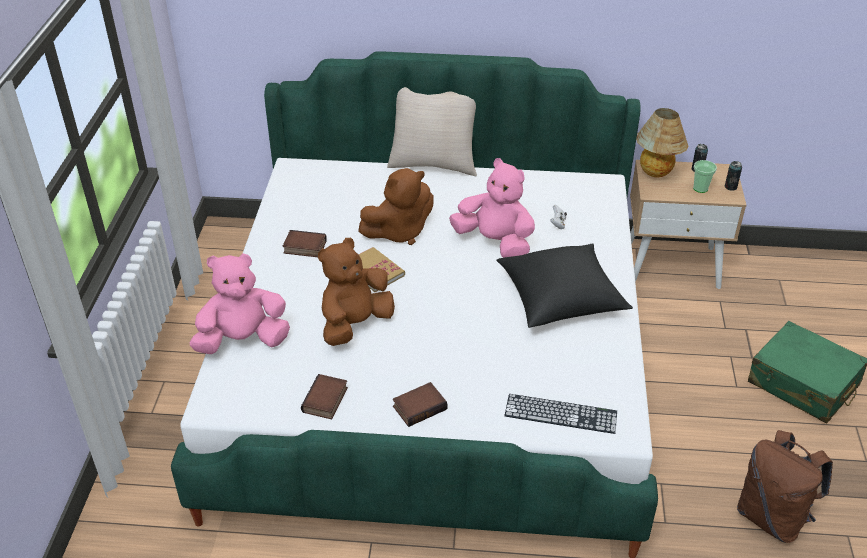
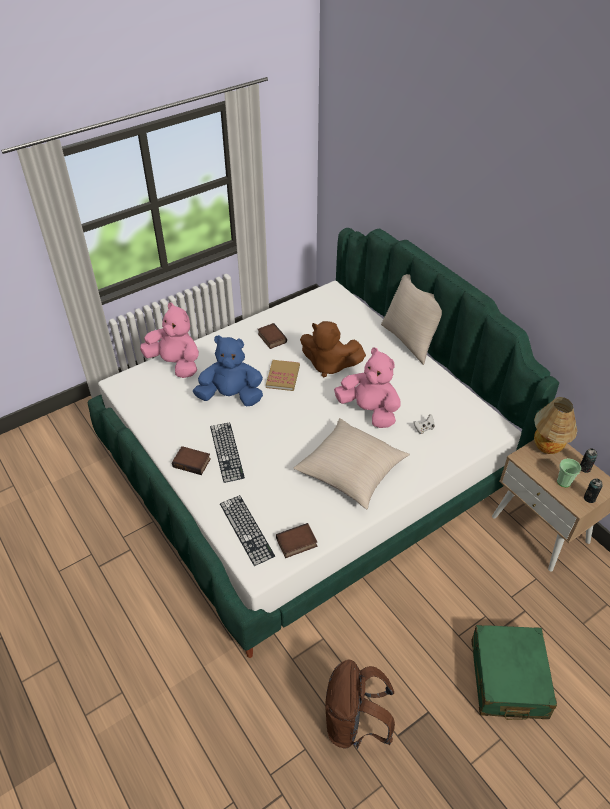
camera: 50 degrees right, 5 degrees up
book [301,374,348,420] -> book moved to [276,523,317,558]
brown plush toy [318,238,395,346] -> blue plush toy [193,335,263,406]
pink plush toy [449,158,535,258] -> pink plush toy turned 45 degrees counterclockwise [334,348,401,428]
black pillow [496,243,633,328] -> beige pillow [294,418,410,509]
none -> keyboard [210,422,245,483]

